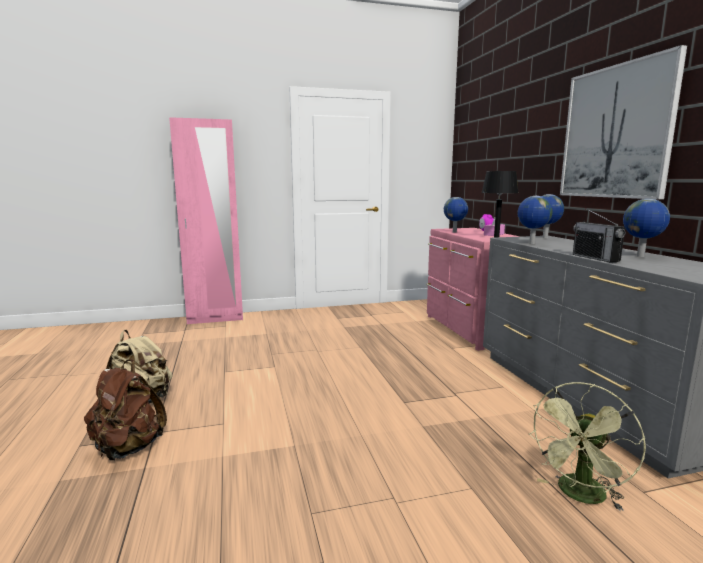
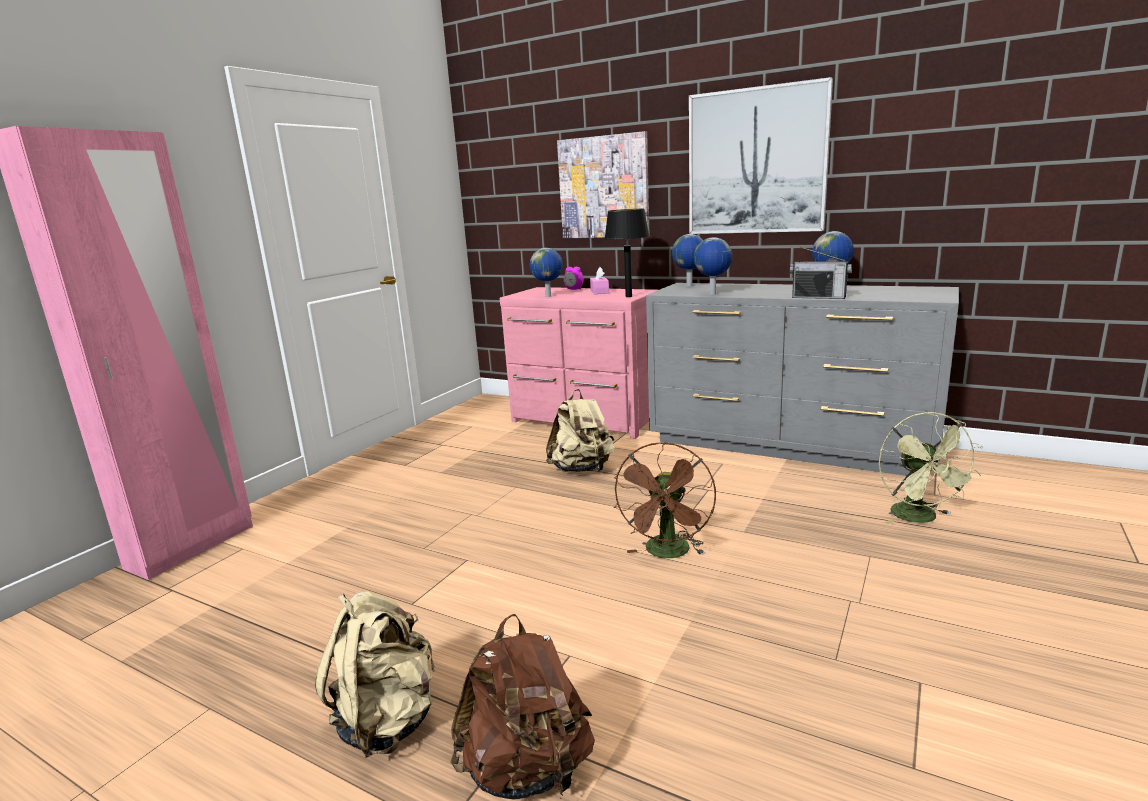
camera: 45 degrees left, 5 degrees up
none -> beige backpack [546,389,615,472]
none -> picture [557,131,649,238]
none -> brown fan [614,442,716,558]

